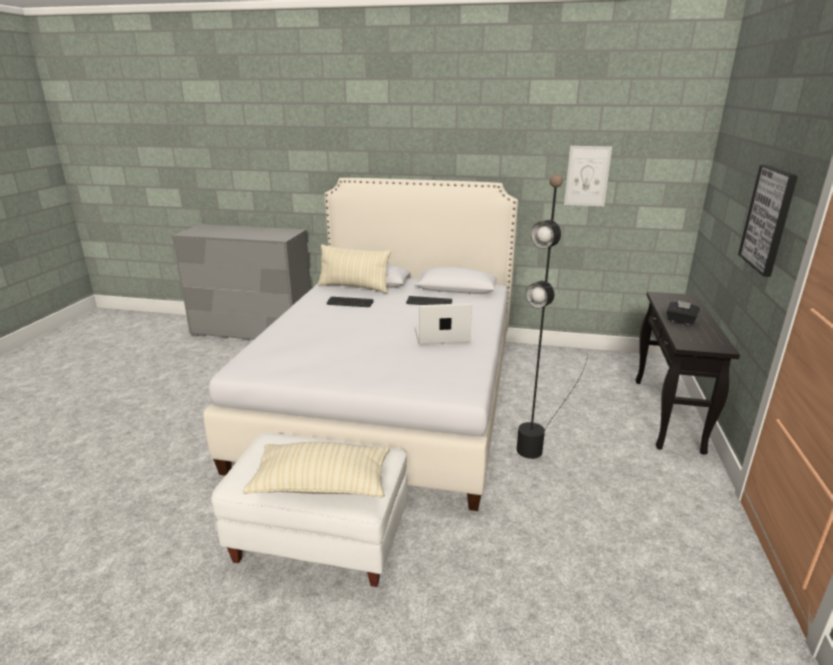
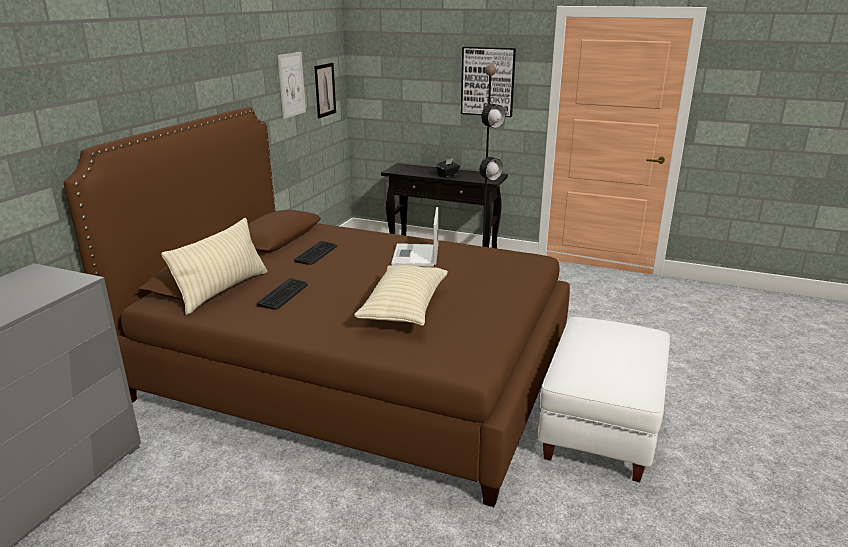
camera: 80 degrees left, 0 degrees up
white bed [203,178,518,511] -> brown bed [63,107,570,507]
beige pillow [243,442,390,498] -> beige pillow moved to [354,265,448,326]
none -> picture [314,63,336,118]

